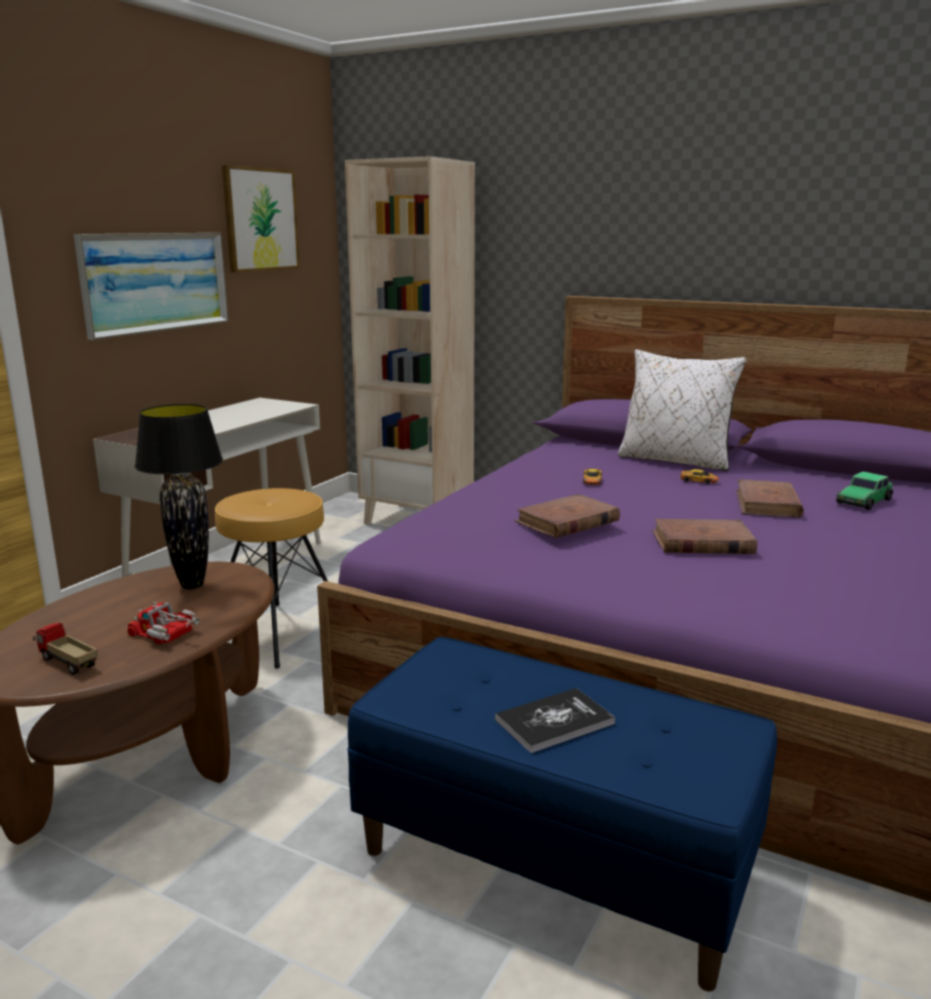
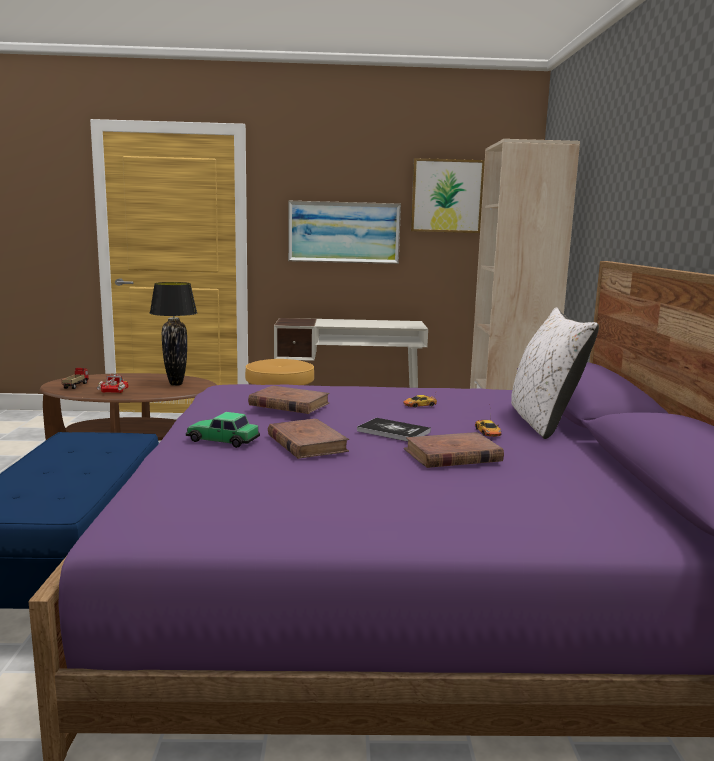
camera: 60 degrees right, 5 degrees down
book [495,688,615,753] -> book moved to [357,418,431,442]
toy car [836,471,893,510] -> toy car moved to [186,412,260,448]

